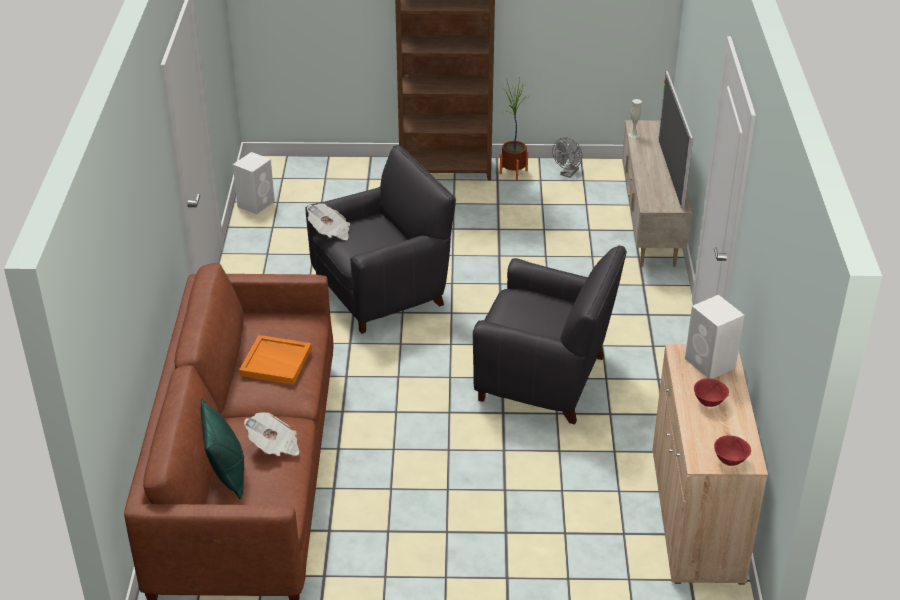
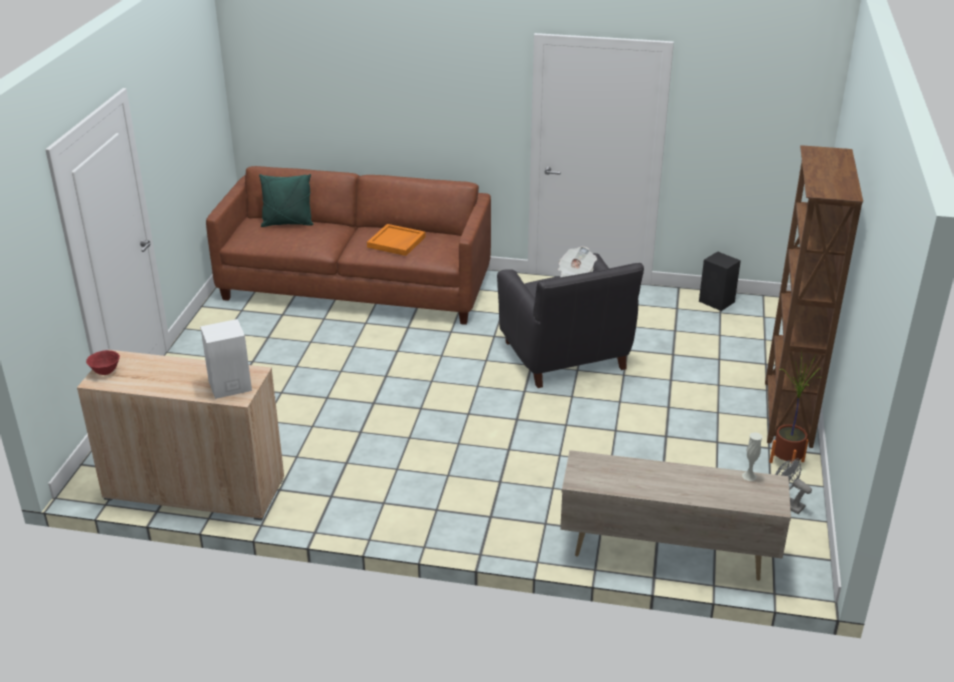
camera: 100 degrees right, 5 degrees down
white speaker [233,152,275,215] -> black speaker [699,251,741,311]
newspaper [244,412,299,456] -> none
black armchair [473,245,627,424] -> none
television [659,71,693,210] -> none
red bowl [694,378,729,407] -> none

